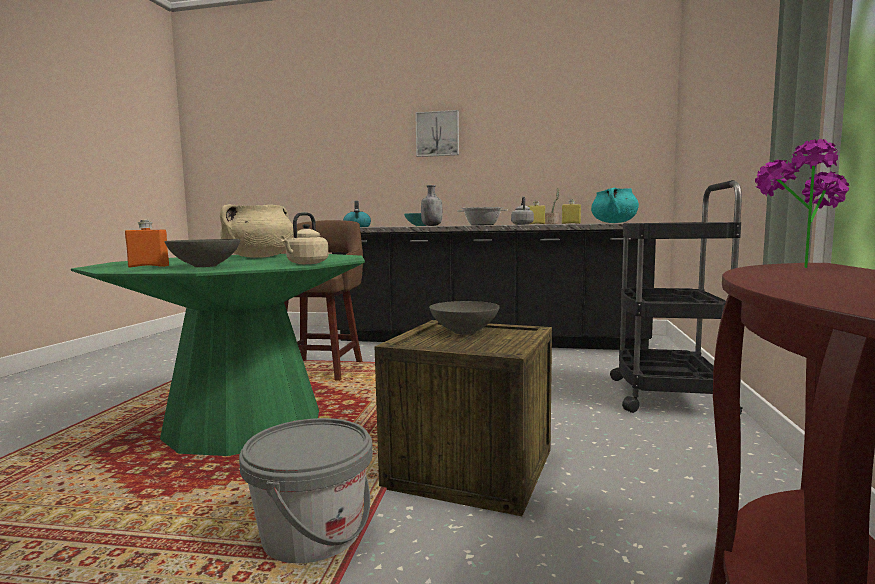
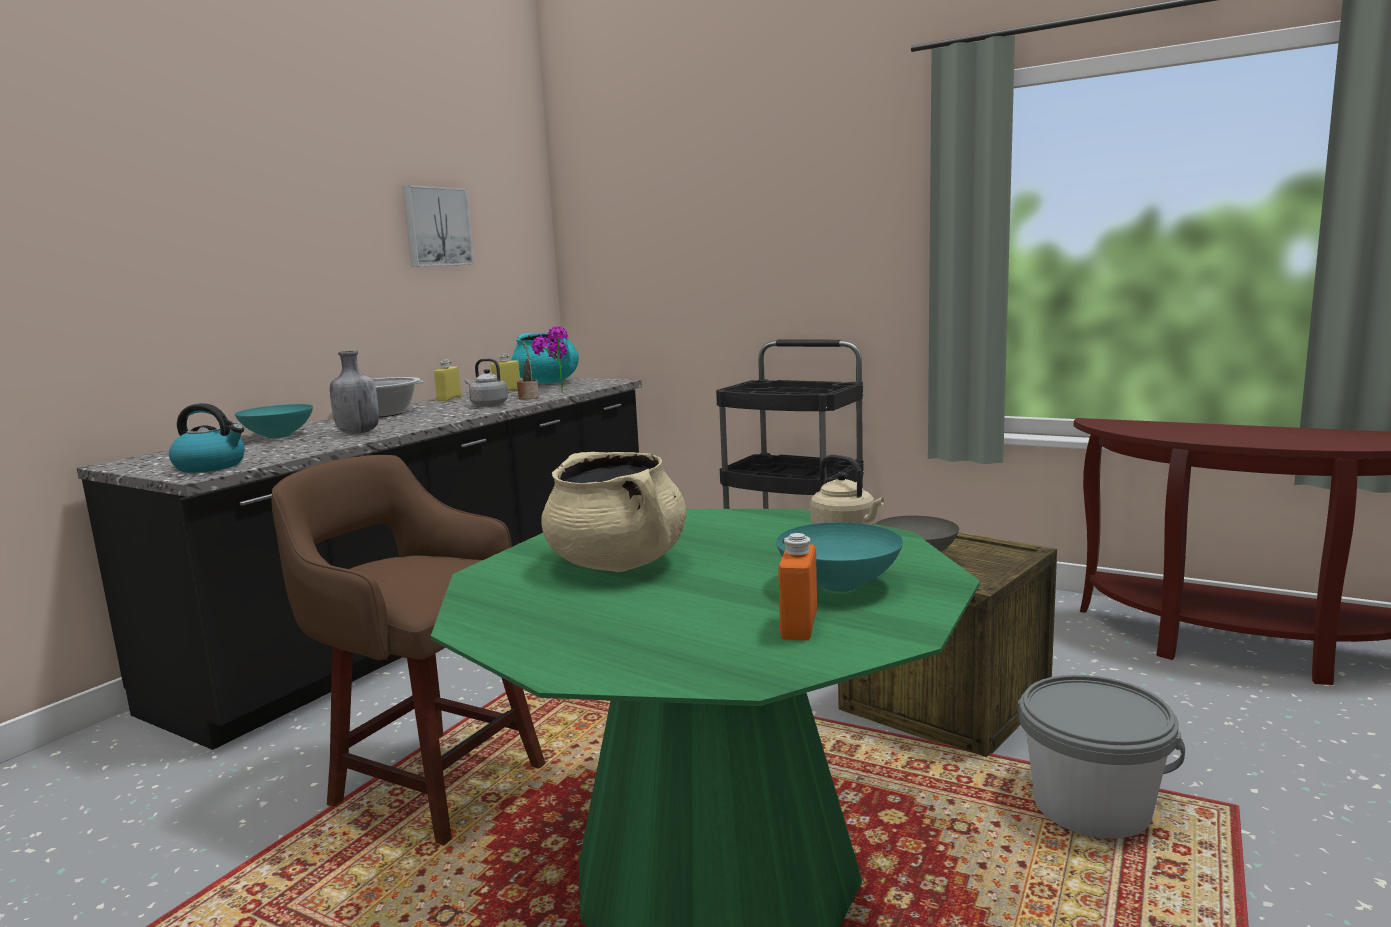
camera: 70 degrees left, 5 degrees up
grey bowl [164,239,240,267] -> turquoise bowl [776,522,903,592]
picture [415,110,459,157] -> picture moved to [402,185,474,267]
potted plant [755,139,849,268] -> potted plant moved to [532,326,568,392]

